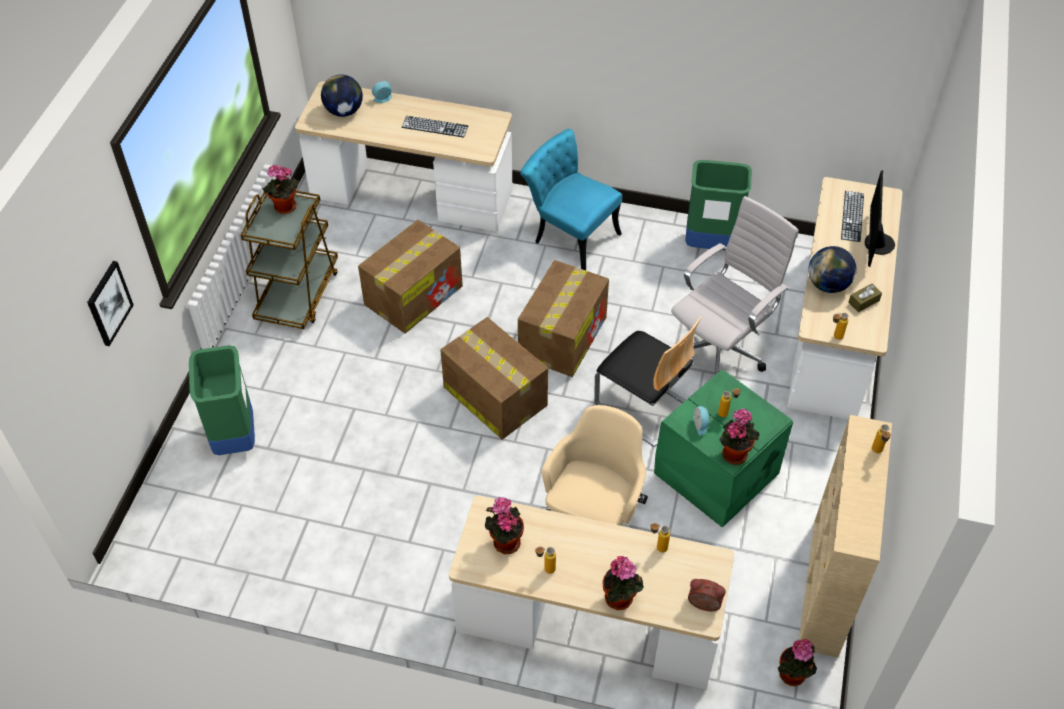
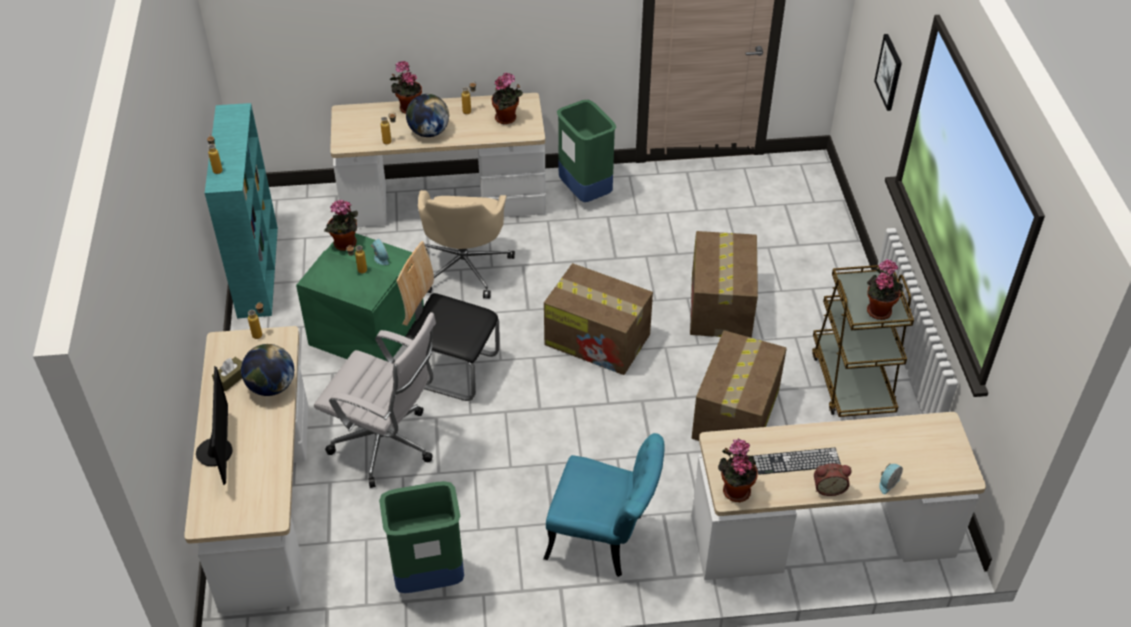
camera: 160 degrees right, 5 degrees down
green trash can [189,345,255,455] -> green trash can moved to [557,100,616,202]
globe [321,74,363,117] -> globe moved to [406,94,449,137]
cardboard box [518,260,609,377] -> cardboard box moved to [690,231,758,338]
white office chair [671,196,799,375] -> white office chair turned 90 degrees counterclockwise [314,312,436,488]
alarm clock [688,579,726,611] -> alarm clock moved to [814,463,852,496]
potted plant [778,639,817,686] -> potted plant moved to [718,438,758,502]
beige bookcase [799,415,892,658] -> turquoise bookcase [205,103,278,318]
keyboard [841,191,864,242] -> none

